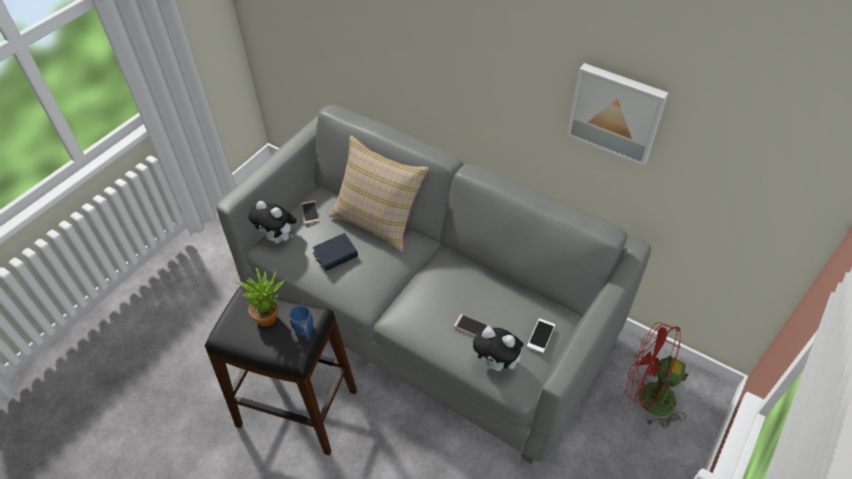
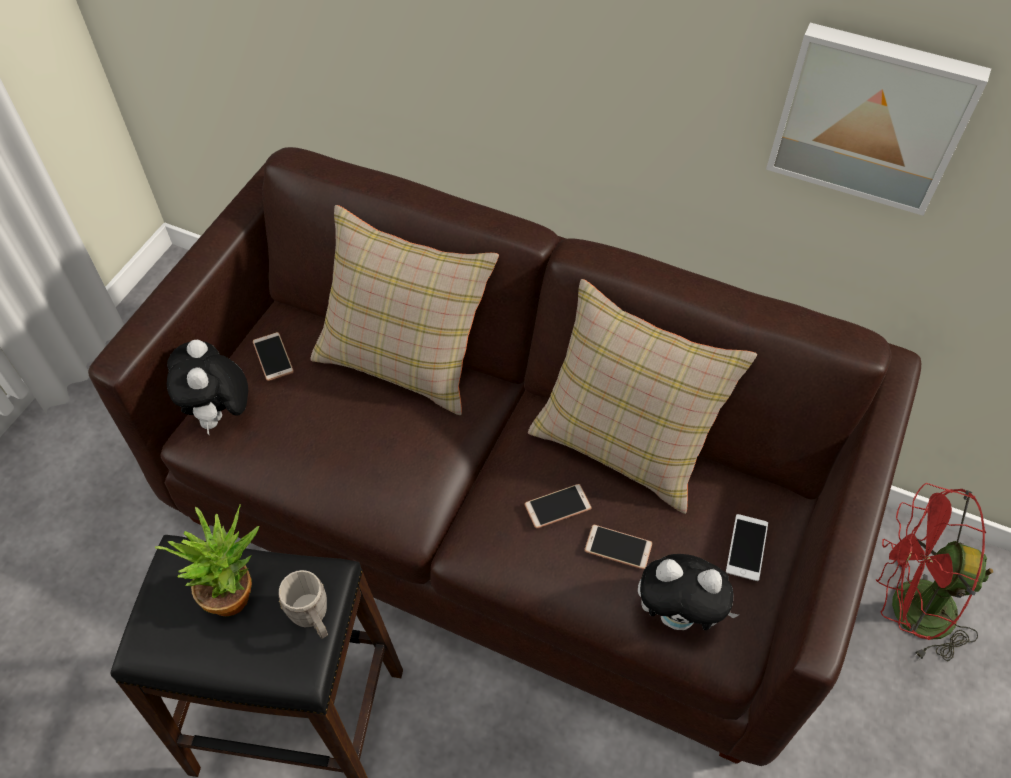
camera: 10 degrees left, 5 degrees up
grey sofa [216,105,651,464] -> brown sofa [88,147,921,766]
plush toy [248,201,297,244] -> plush toy turned 60 degrees clockwise [167,340,248,435]
blue mug [289,305,313,340] -> grey mug [279,570,328,639]
book [313,233,358,271] -> none
none -> phone [525,484,591,529]
none -> beige pillow [528,279,757,514]

